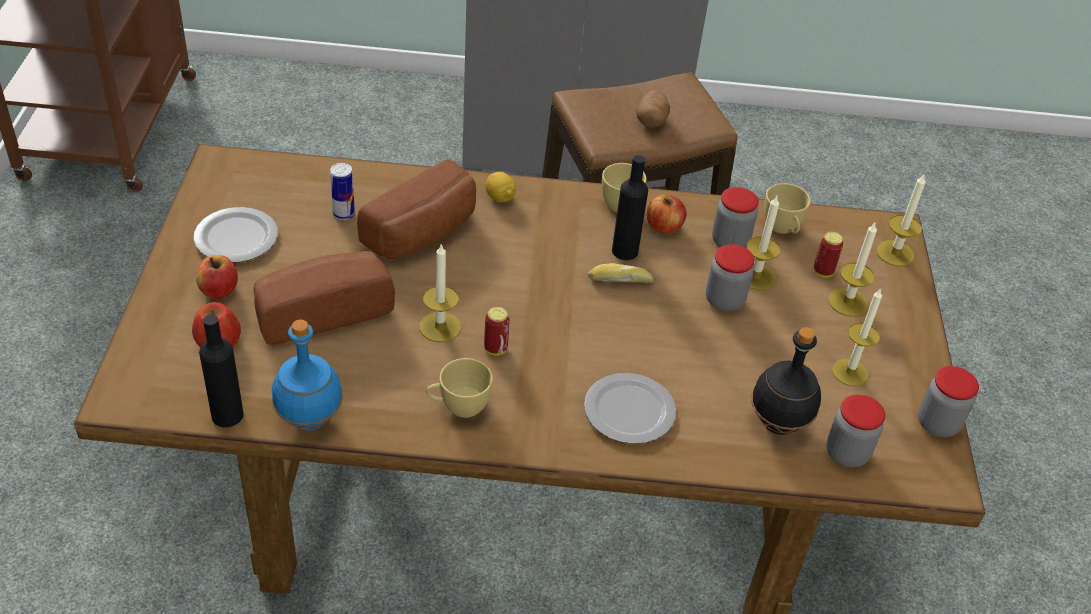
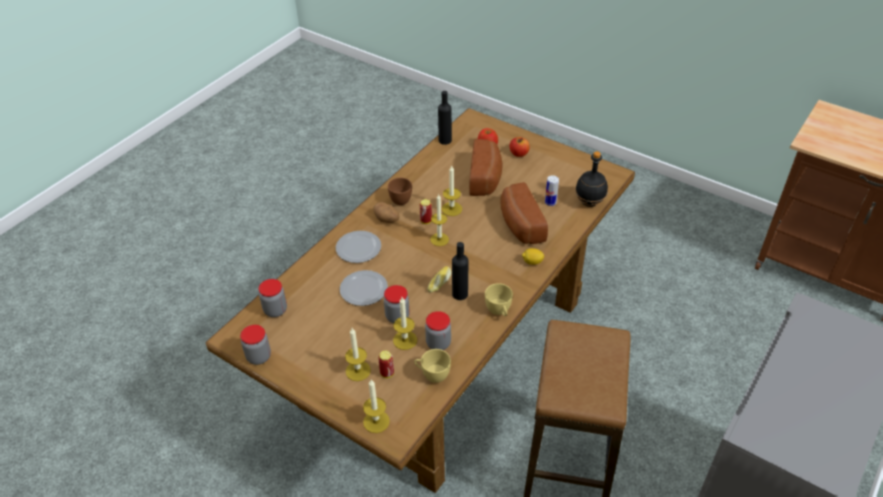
camera: 125 degrees right, 0 degrees up
plate [193,207,278,263] -> plate moved to [340,270,388,306]
blue bottle [272,320,343,431] -> none
yellow cup [426,358,493,418] -> brown cup [388,178,412,205]
potato [636,90,670,127] -> potato moved to [373,202,399,223]
apple [647,195,687,233] -> none
black bottle [751,327,821,435] -> black bottle moved to [575,151,608,207]
candle [832,288,882,386] -> candle moved to [430,194,449,246]

